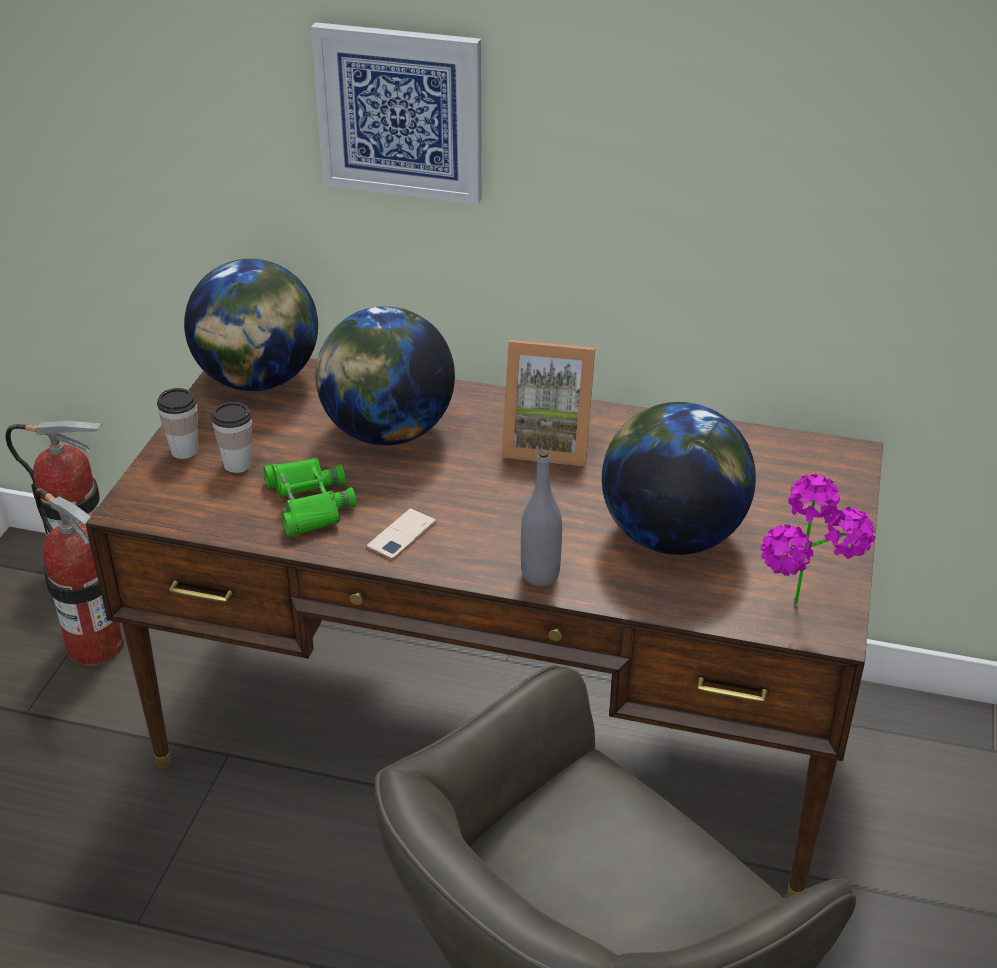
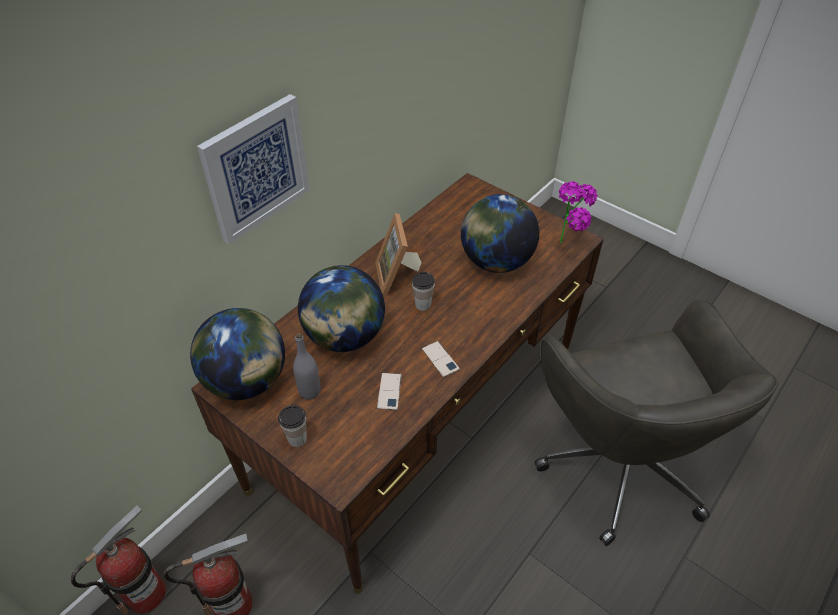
camera: 65 degrees left, 10 degrees up
cup [211,402,252,473] -> cup moved to [412,272,435,311]
green binoculars [263,458,356,537] -> phone [377,373,402,410]
picture frame [502,340,595,466] -> picture frame turned 135 degrees clockwise [375,213,422,296]
grey bottle [521,449,562,586] -> grey bottle moved to [293,333,321,400]

